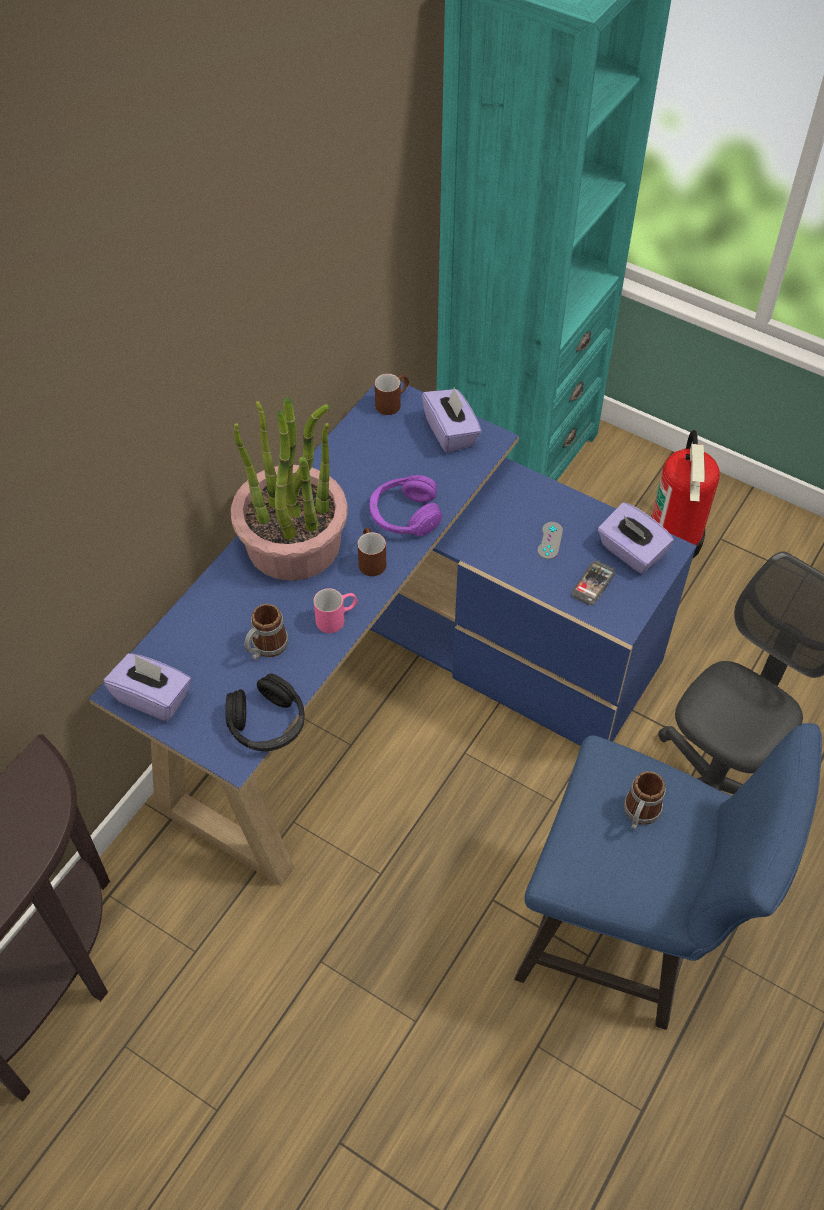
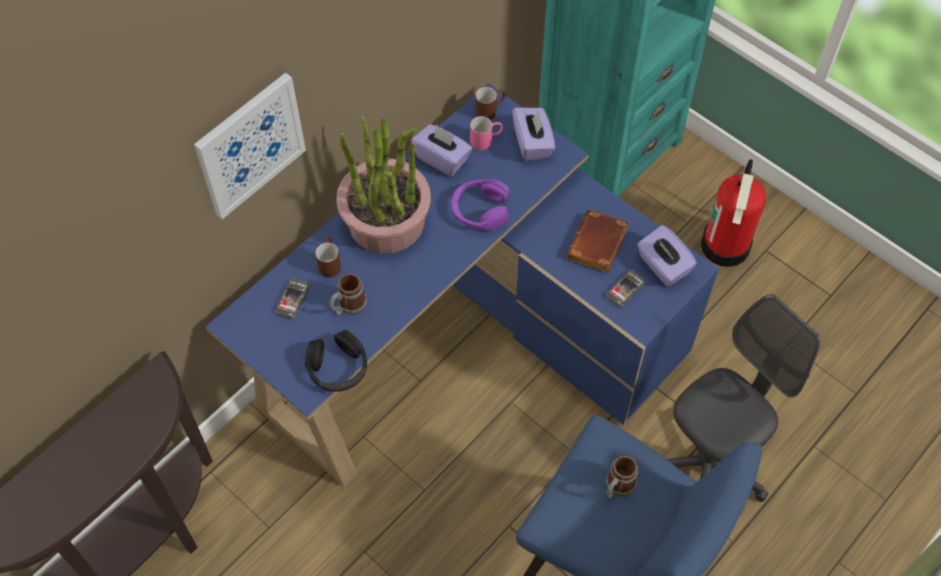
camera: 10 degrees right, 5 degrees up
purple tissue box [104,653,191,722] -> purple tissue box moved to [411,124,472,176]
pink mug [314,588,358,633] -> pink mug moved to [470,116,503,150]
brown mug [357,527,386,576] -> brown mug moved to [315,237,341,277]
grey game controller [538,522,563,559] -> brown book [566,209,629,273]
none -> picture [194,73,306,219]
none -> phone [275,278,310,319]

